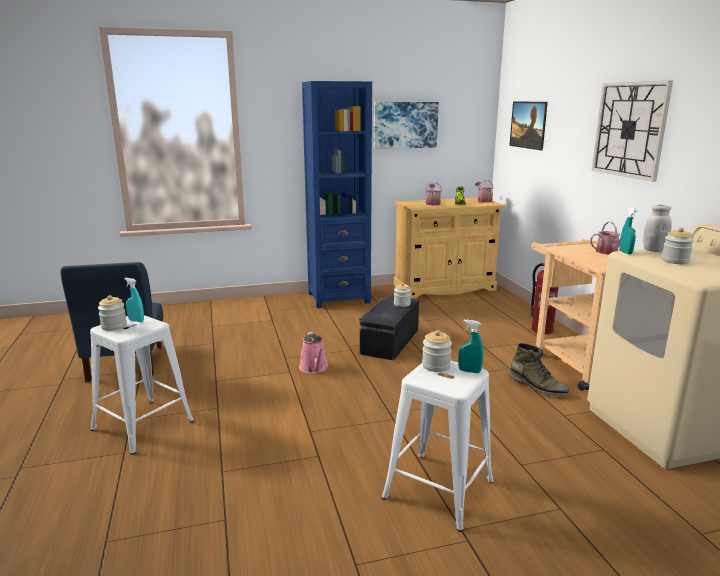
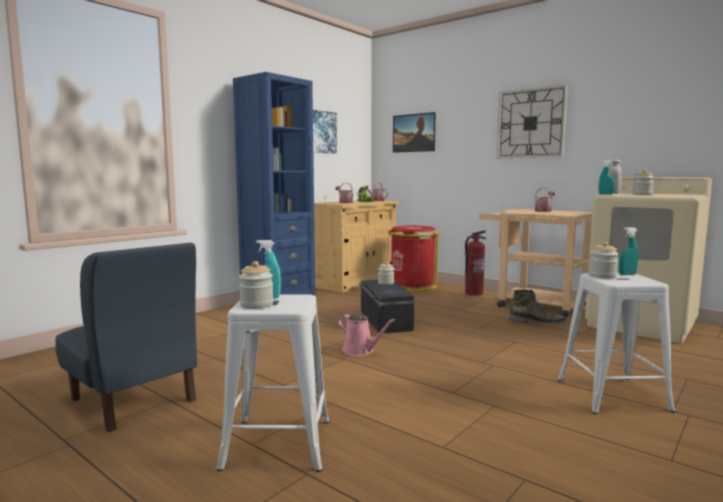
camera: 35 degrees left, 10 degrees down
none -> red trash can [388,225,439,291]

